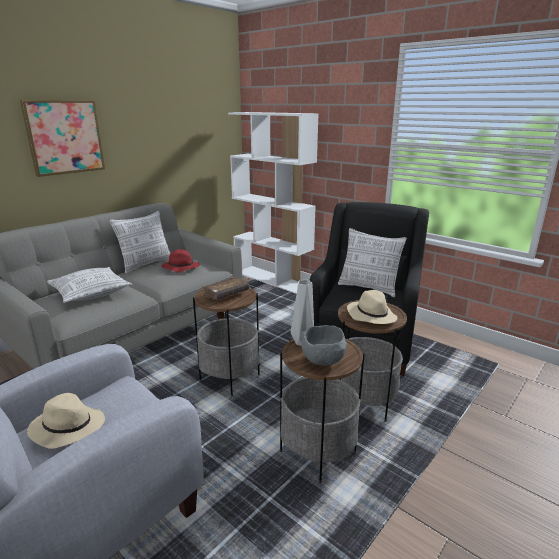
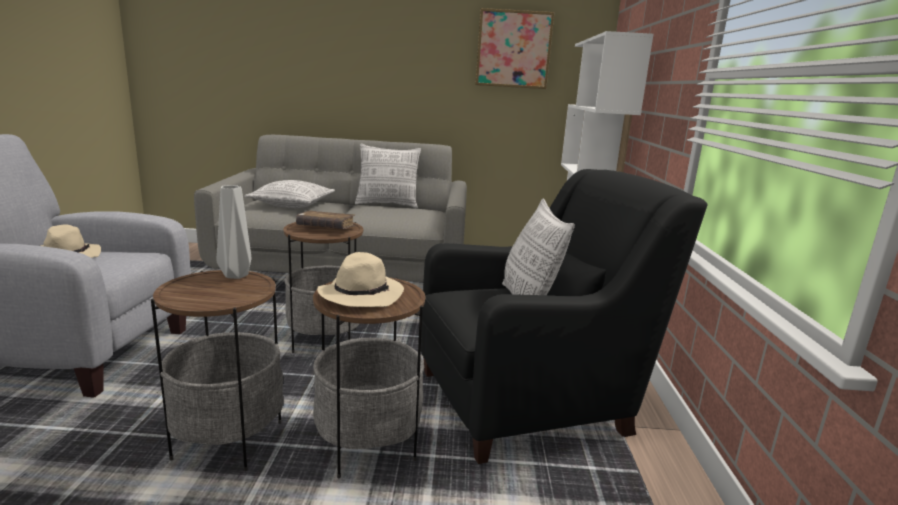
camera: 50 degrees right, 5 degrees down
picture [20,100,105,177] -> picture moved to [475,8,554,89]
red hat [161,249,200,273] -> none
grey bowl [301,325,347,366] -> none

